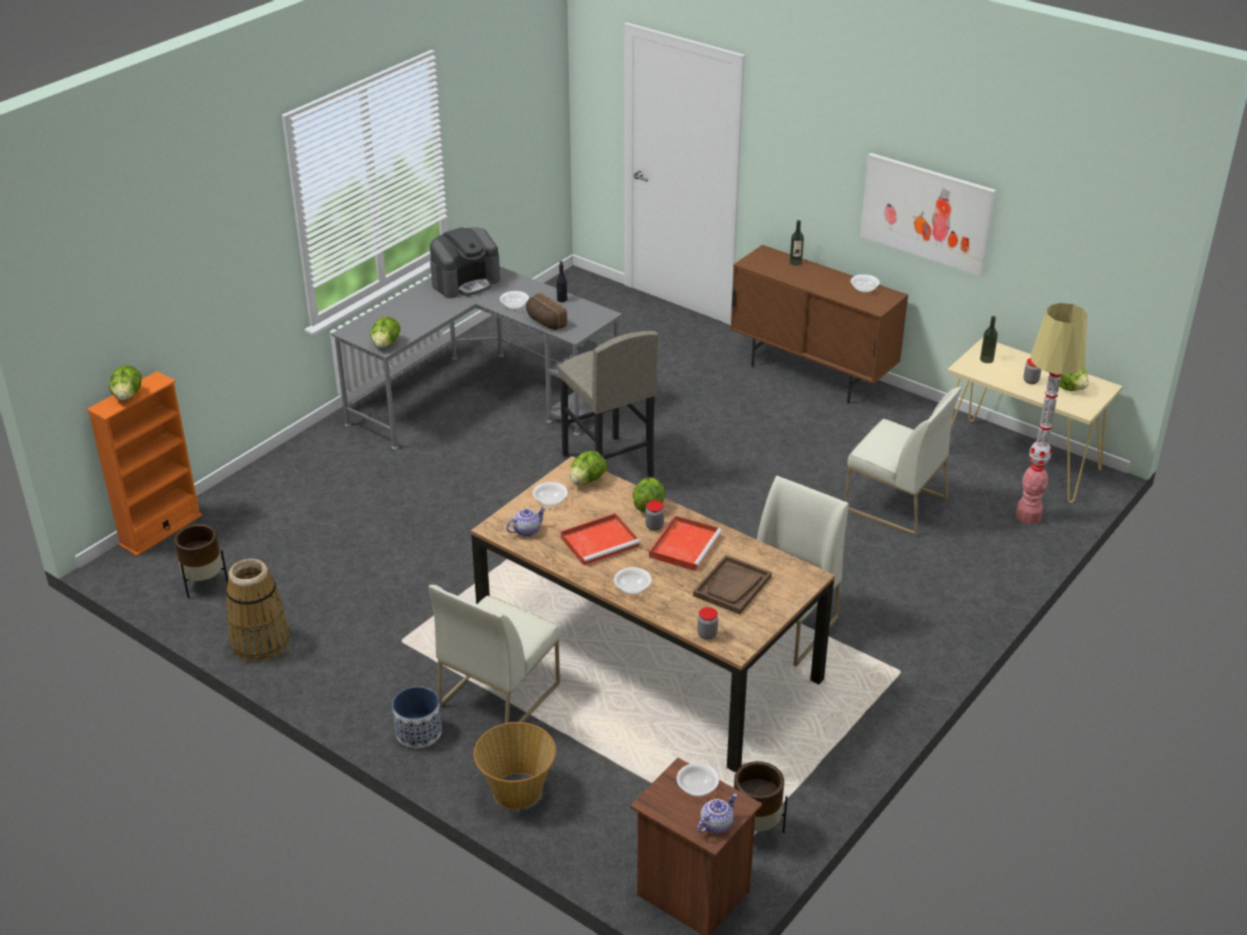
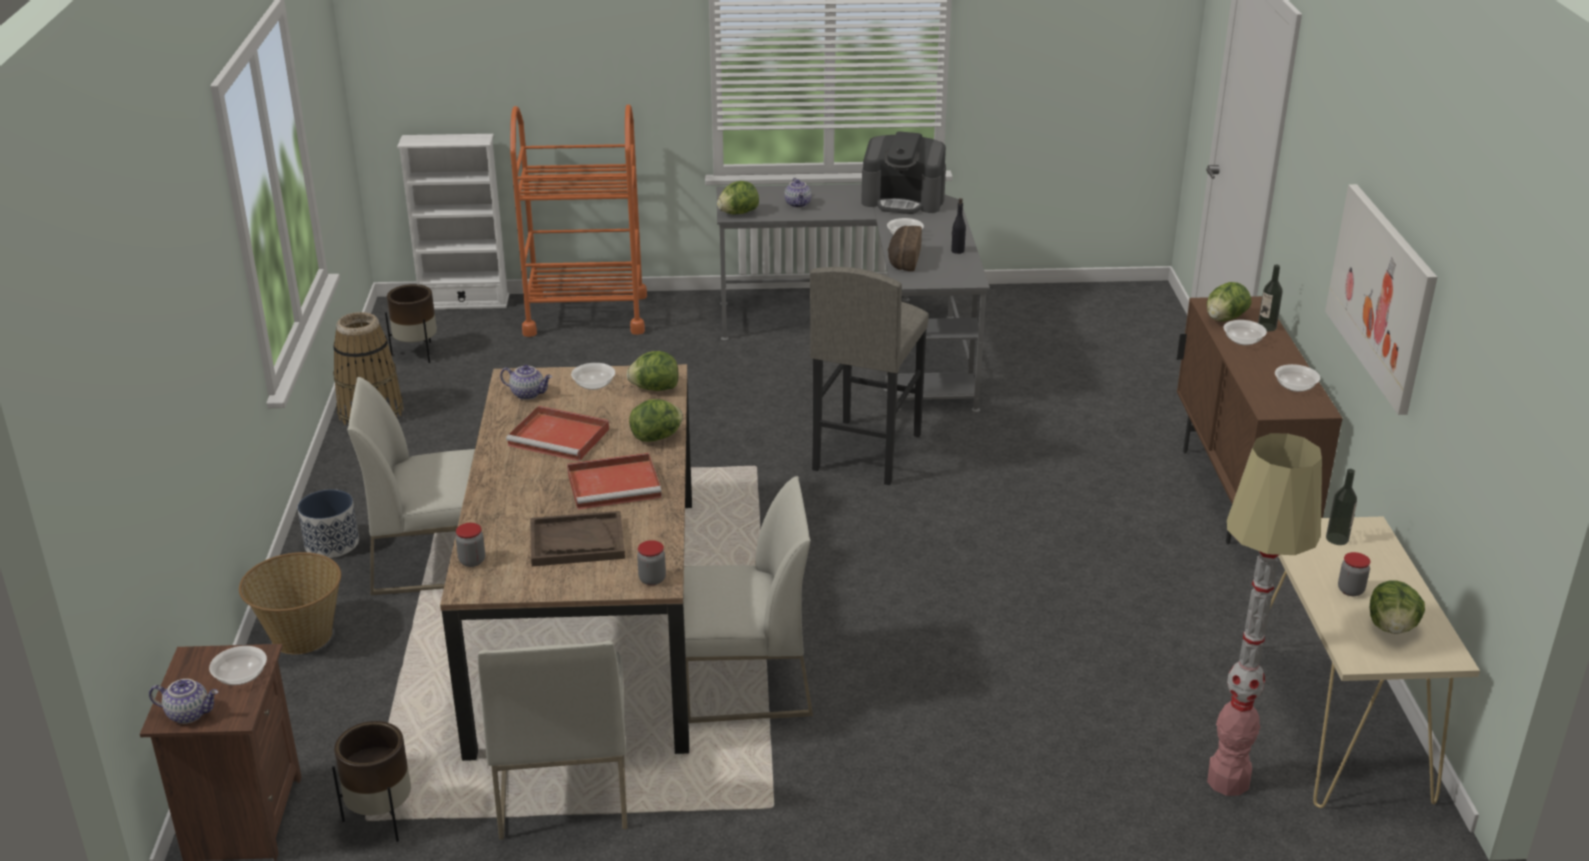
camera: 50 degrees right, 5 degrees down
orange bookcase [86,371,202,556] -> white bookcase [397,134,509,310]
lettuce [109,365,142,401] -> lettuce moved to [1207,282,1252,322]
bowl [614,567,652,594] -> bowl moved to [1224,320,1267,345]
jar [645,500,664,531] -> jar moved to [637,540,666,585]
white chair [845,387,962,537] -> white chair moved to [478,641,627,840]
none -> orange cart [510,104,647,337]
none -> teapot [784,178,811,208]

